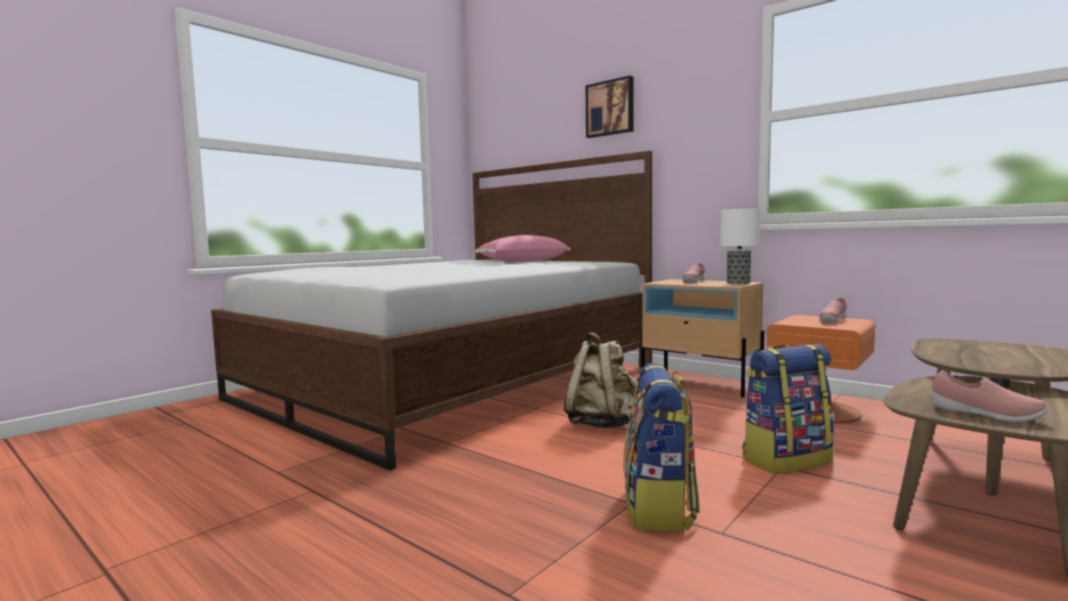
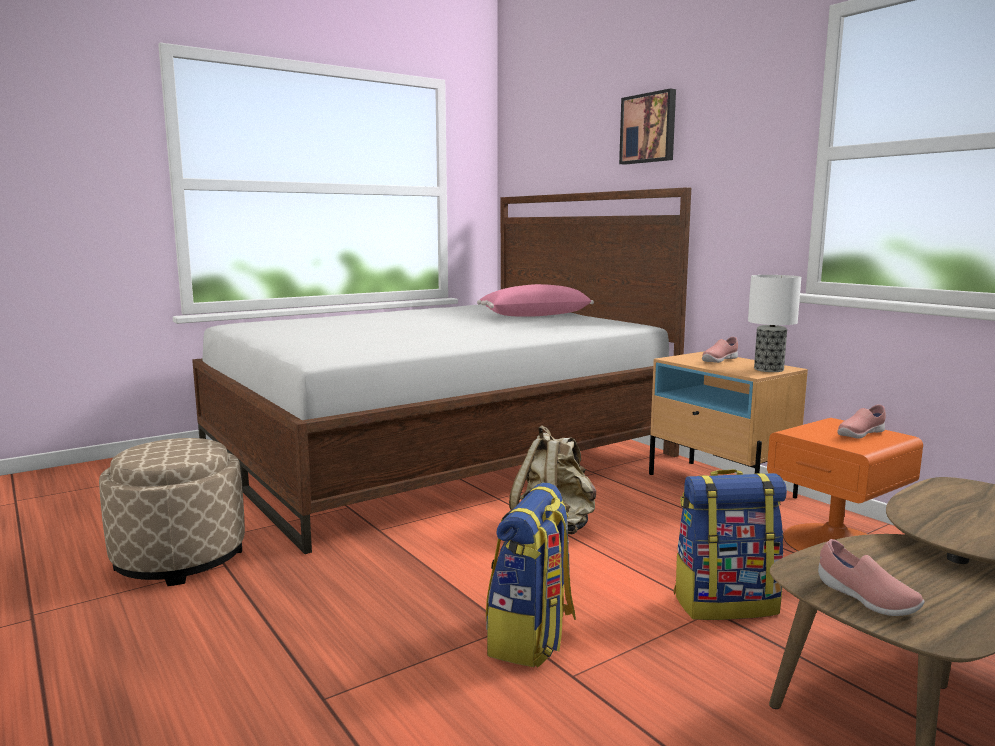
camera: 15 degrees right, 5 degrees up
none -> beige ottoman [99,438,245,586]

